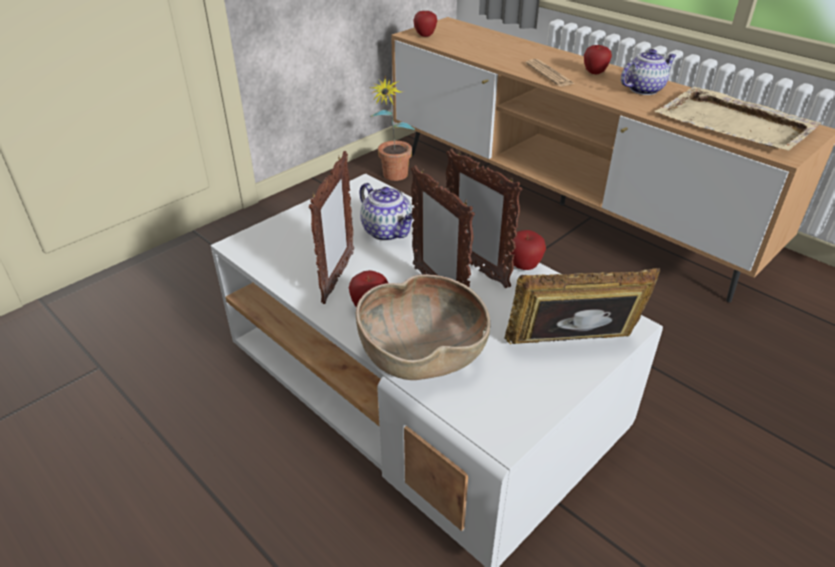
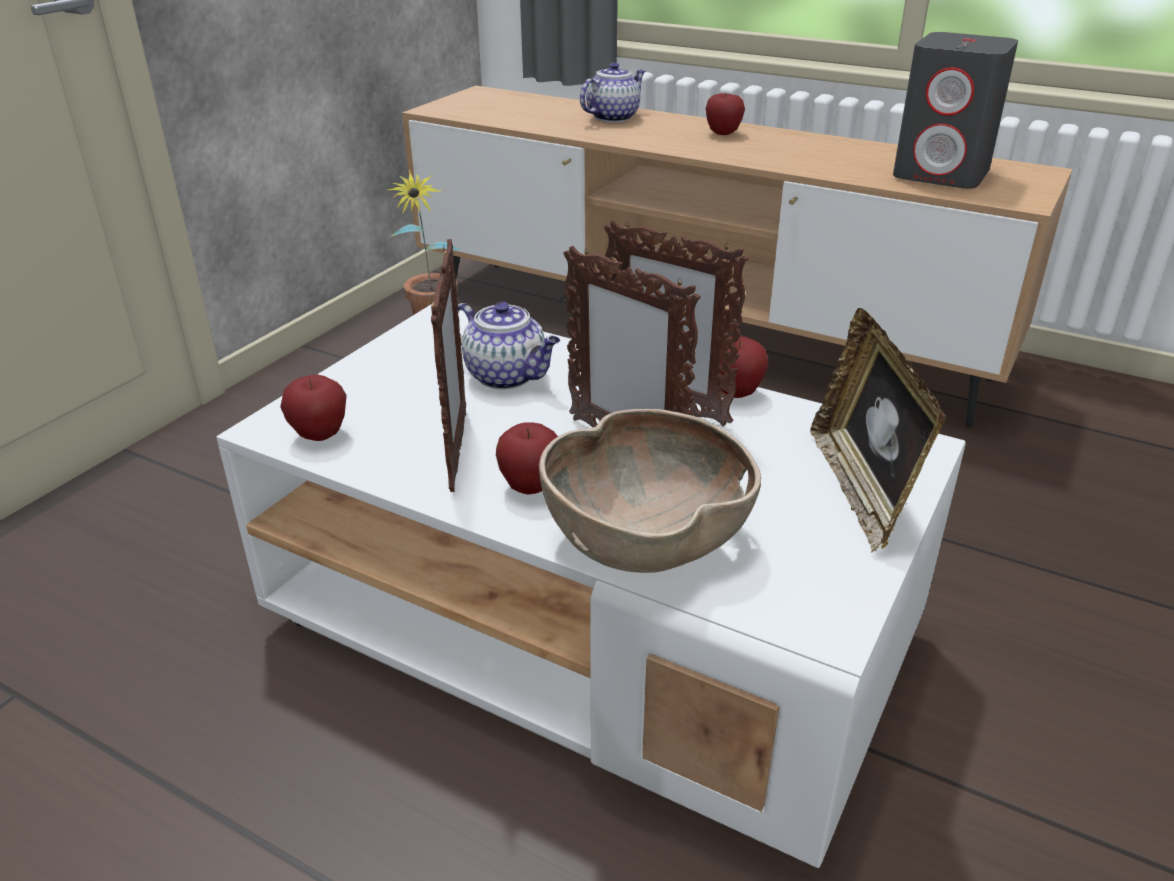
camera: 15 degrees left, 5 degrees down
apple [413,10,437,37] -> apple moved to [280,374,347,441]
picture frame [504,268,660,344] -> picture frame turned 75 degrees counterclockwise [810,308,946,553]
newspaper [526,59,574,86] -> none
teapot [621,49,677,95] -> teapot moved to [580,62,645,122]
beige tray [655,87,822,151] -> grey speaker [893,32,1018,189]

